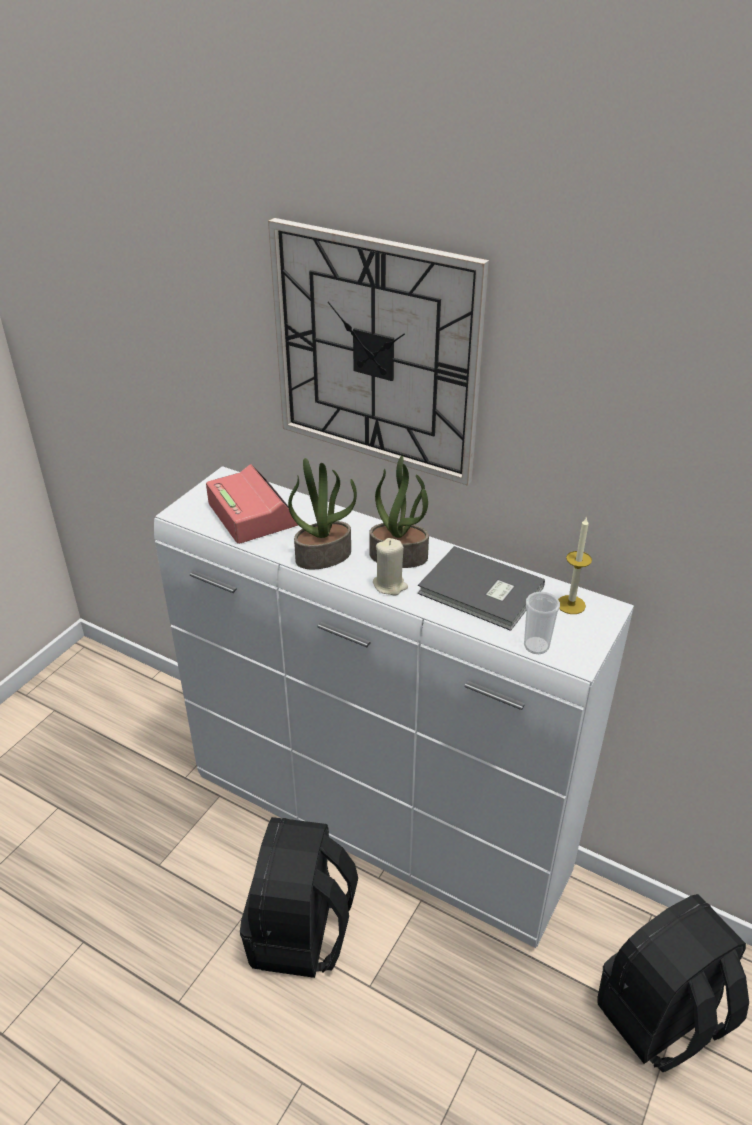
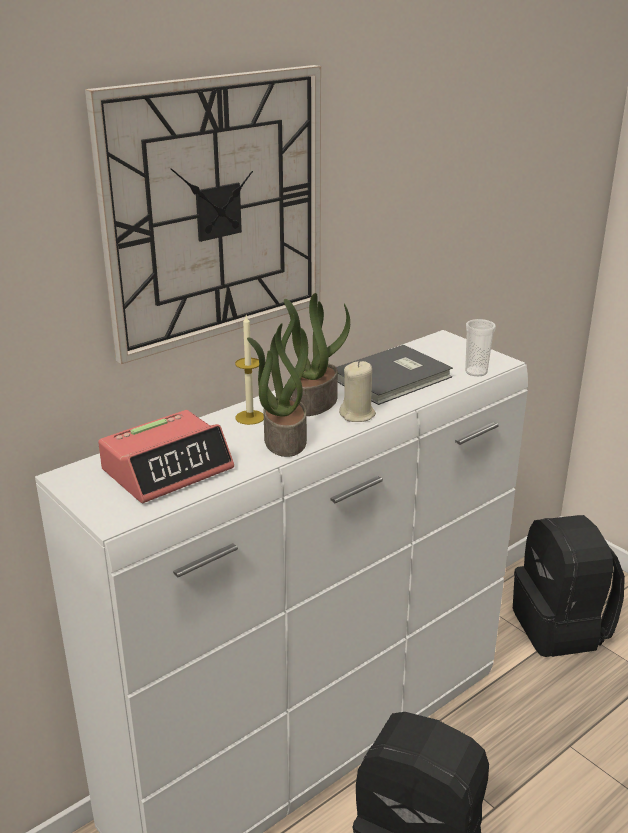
camera: 70 degrees left, 10 degrees down
alarm clock [206,464,298,544] -> alarm clock turned 150 degrees clockwise [98,410,234,503]
candle [558,516,592,614] -> candle moved to [235,315,264,425]

